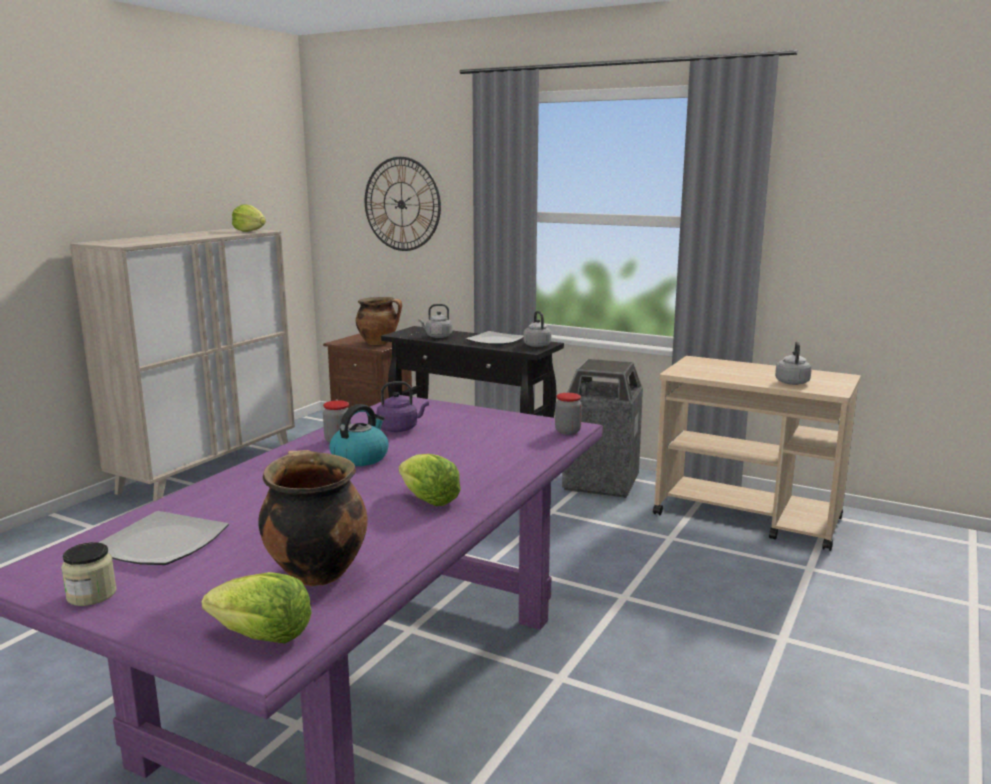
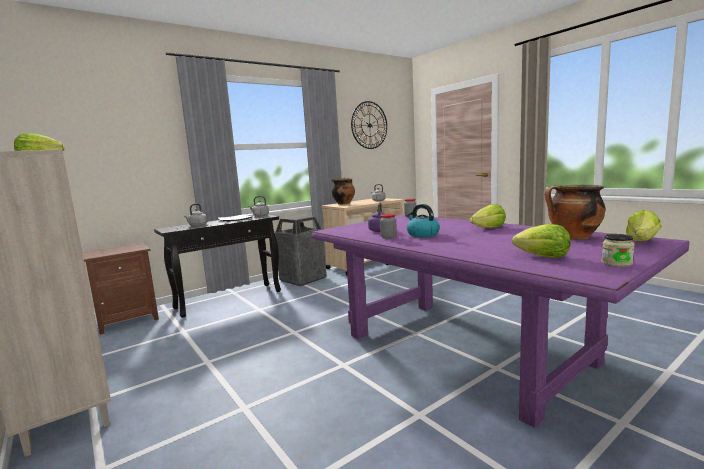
camera: 65 degrees left, 5 degrees down
plate [98,511,229,565] -> lettuce [512,224,570,258]
cooking pot [356,297,402,345] -> cooking pot moved to [331,177,355,205]
wall clock [365,157,441,251] -> wall clock moved to [351,101,387,149]

